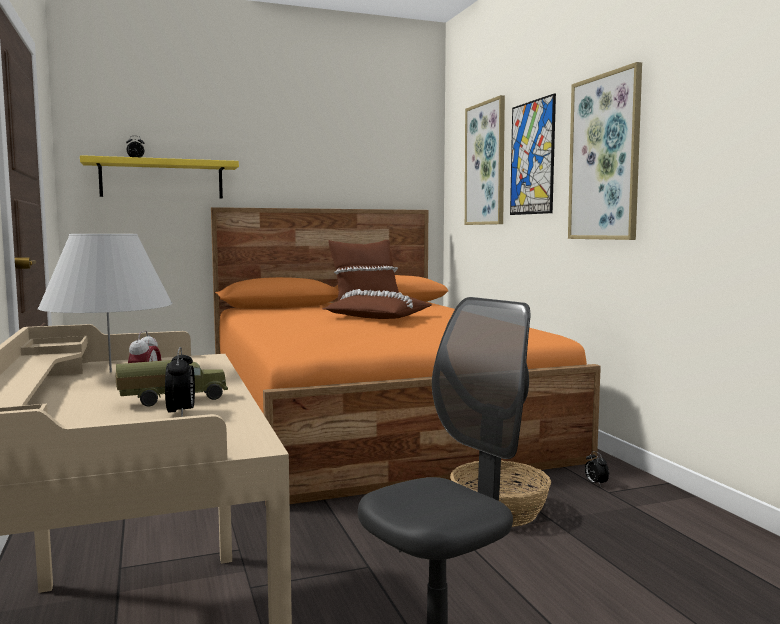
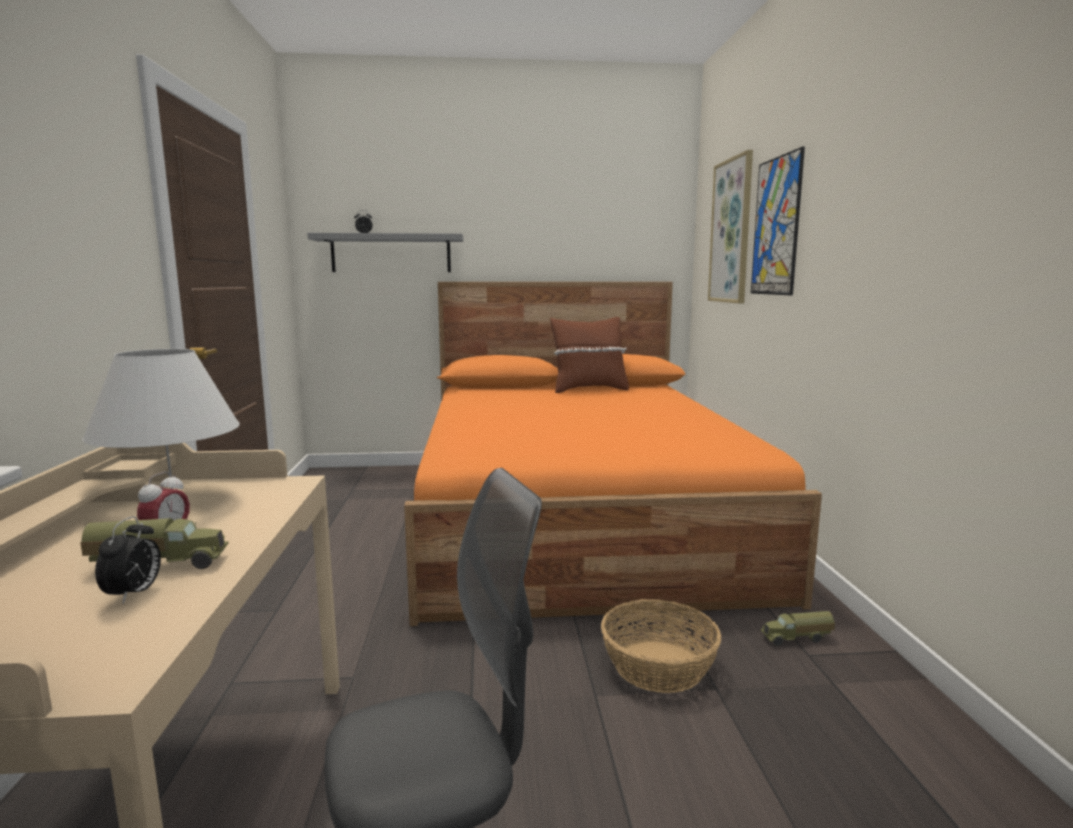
camera: 15 degrees right, 5 degrees up
yellow shelf [80,155,239,199] -> grey shelf [307,233,463,272]
brown pillow [323,289,431,319] -> none
picture [568,62,642,240] -> none
alarm clock [585,451,609,487] -> toy truck [760,611,835,646]

